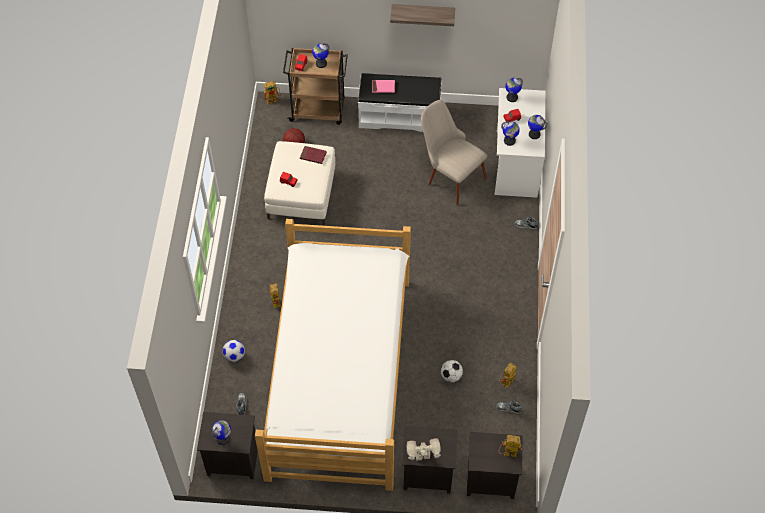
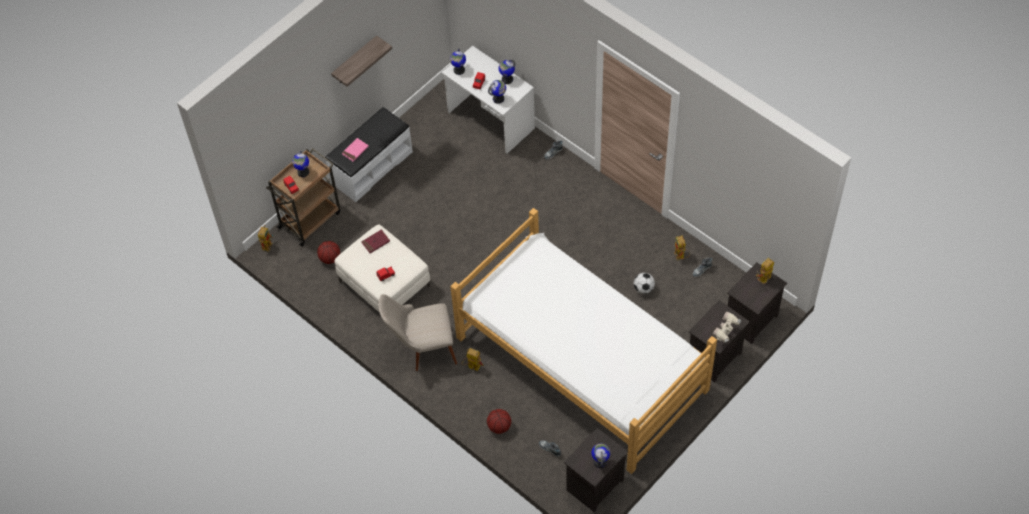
camera: 50 degrees left, 0 degrees up
football [223,340,245,362] -> basketball [487,409,511,434]
beige chair [421,100,487,206] -> beige chair moved to [378,294,457,371]

